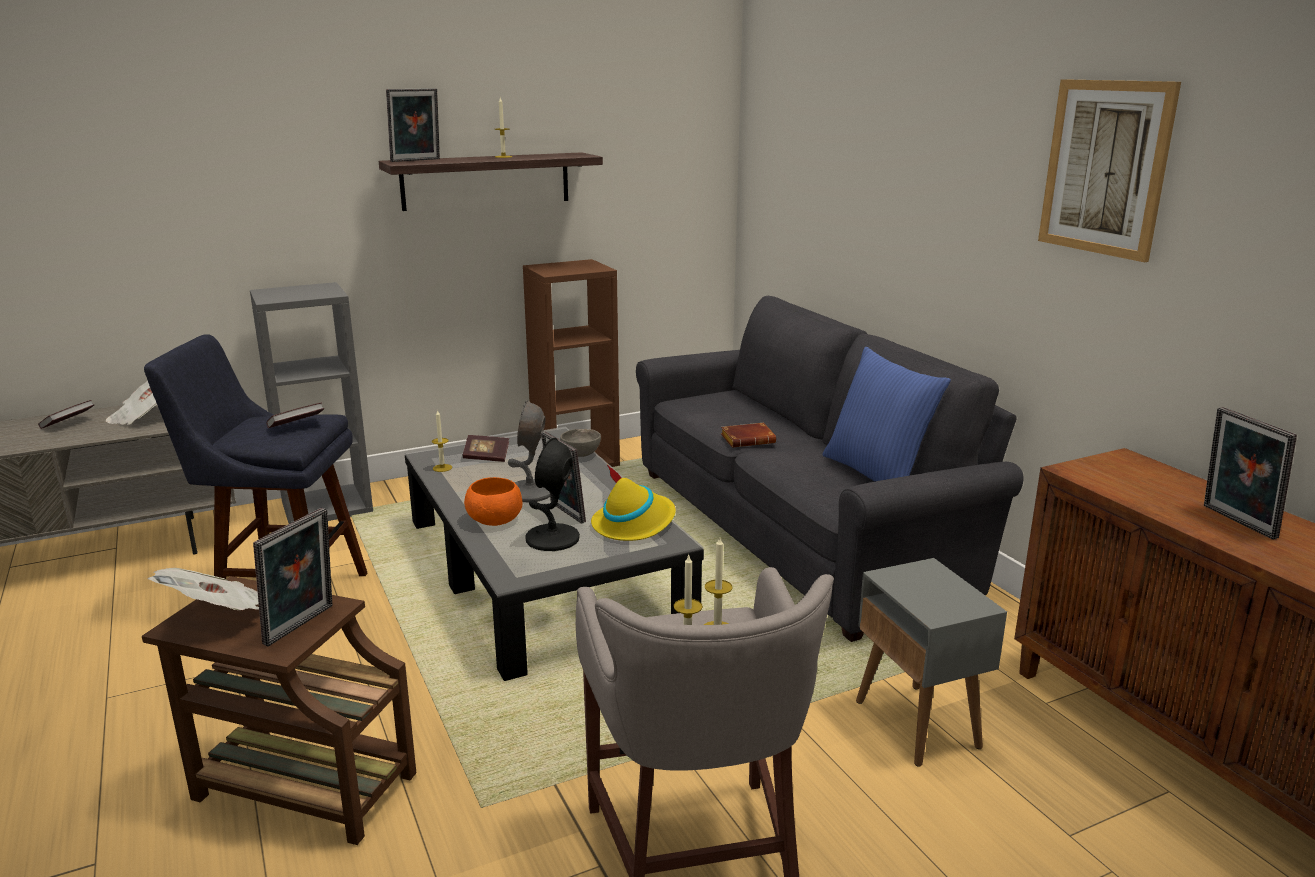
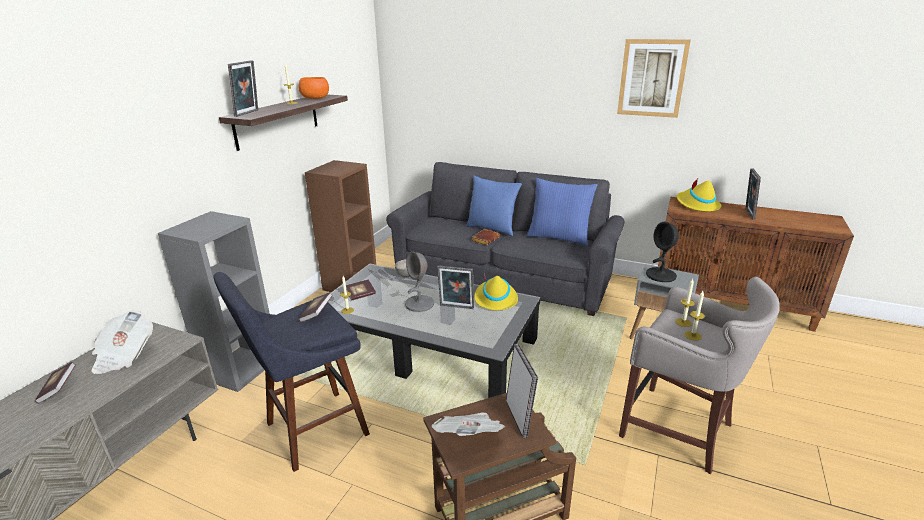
camera: 40 degrees left, 5 degrees up
orange bowl [464,477,522,526] -> orange bowl moved to [298,77,329,99]
black table lamp [526,438,580,551] -> black table lamp moved to [646,222,679,282]
picture frame [1204,407,1297,540] -> picture frame turned 75 degrees clockwise [745,168,761,220]
none -> blue pillow [466,175,522,236]
none -> yellow hat [677,179,721,212]

